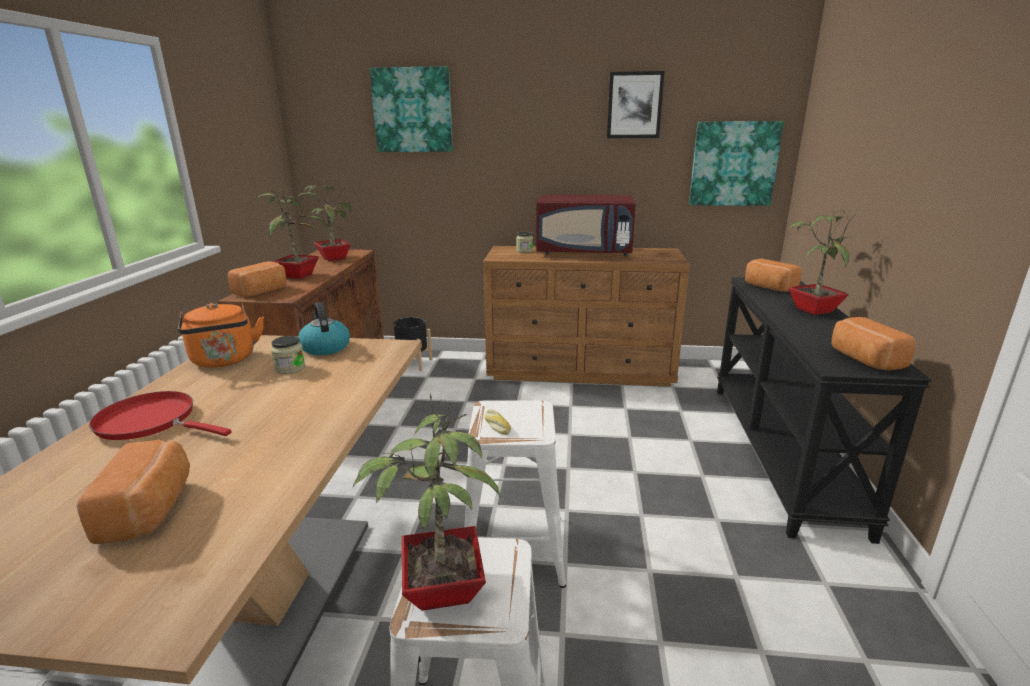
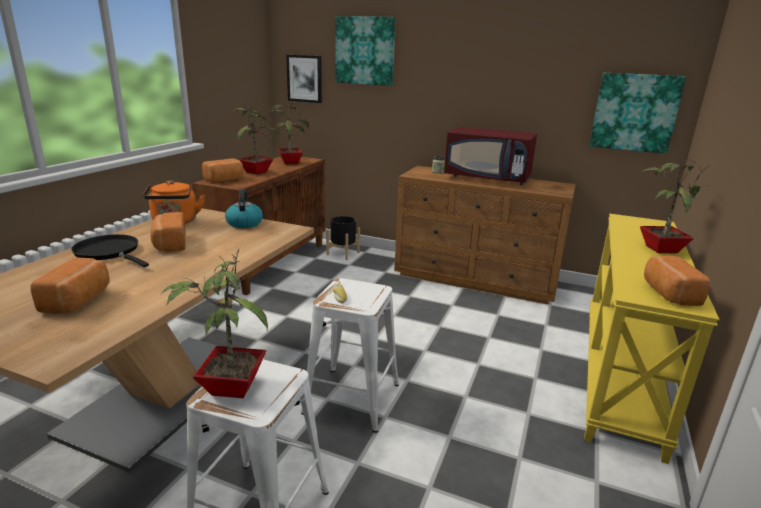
camera: 15 degrees right, 0 degrees up
red frying pan [89,391,232,440] -> black frying pan [71,234,149,267]
jar [271,336,305,374] -> none
picture [607,71,665,138] -> picture moved to [286,55,322,103]
black console table [717,277,932,544] -> yellow console table [584,214,720,464]
bread [745,259,802,292] -> bread moved to [150,212,186,252]

